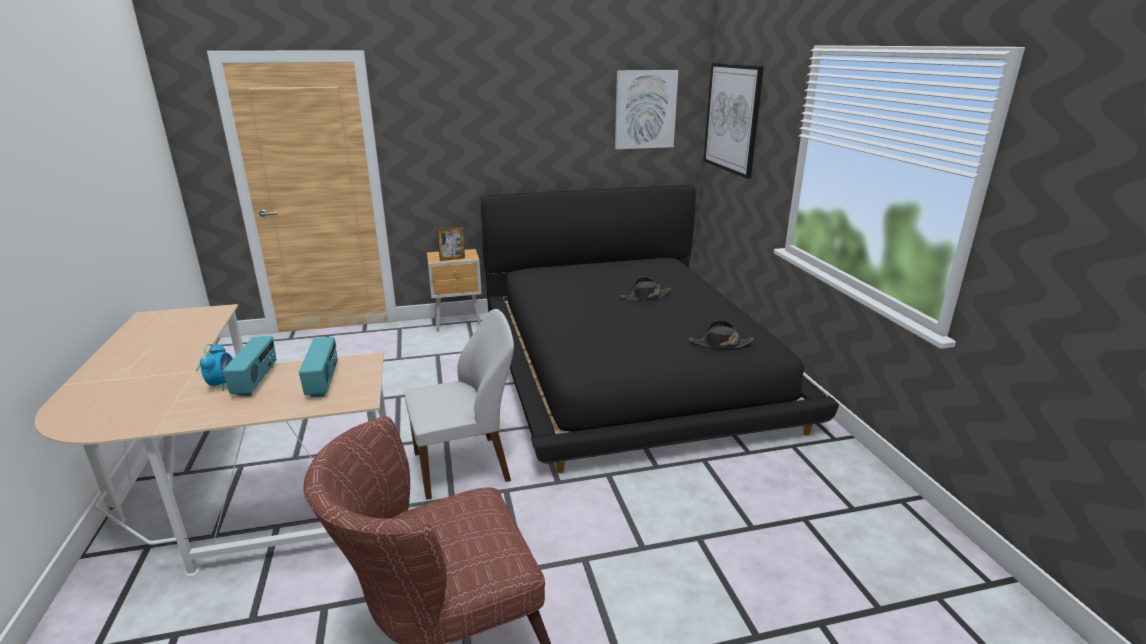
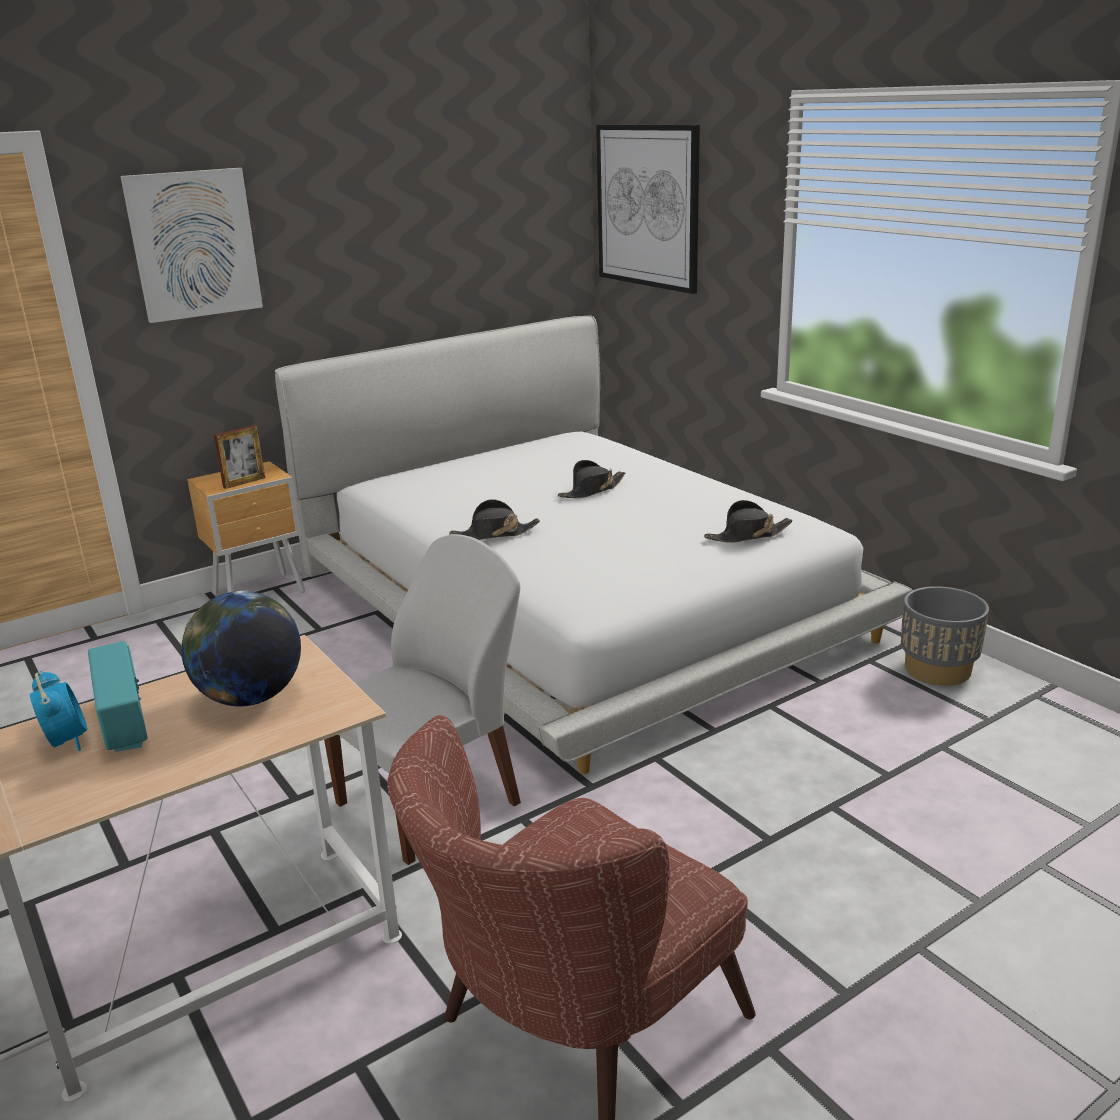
camera: 20 degrees left, 0 degrees up
radio [299,337,338,397] -> globe [181,590,301,706]
black bed [480,185,839,473] -> white bed [275,316,912,774]
picture [615,70,679,149] -> picture moved to [120,168,263,323]
none -> black hat [449,499,540,540]
none -> grey planter [901,586,989,686]

